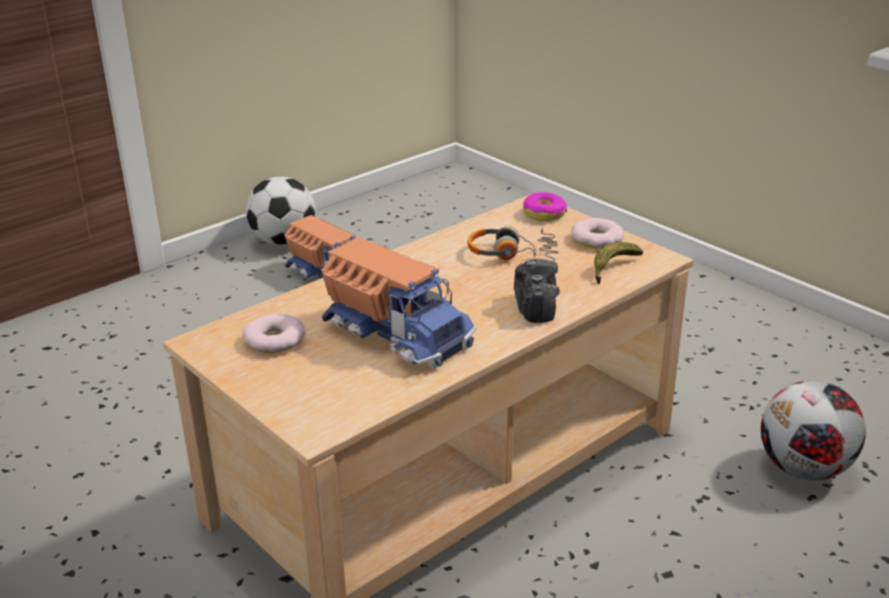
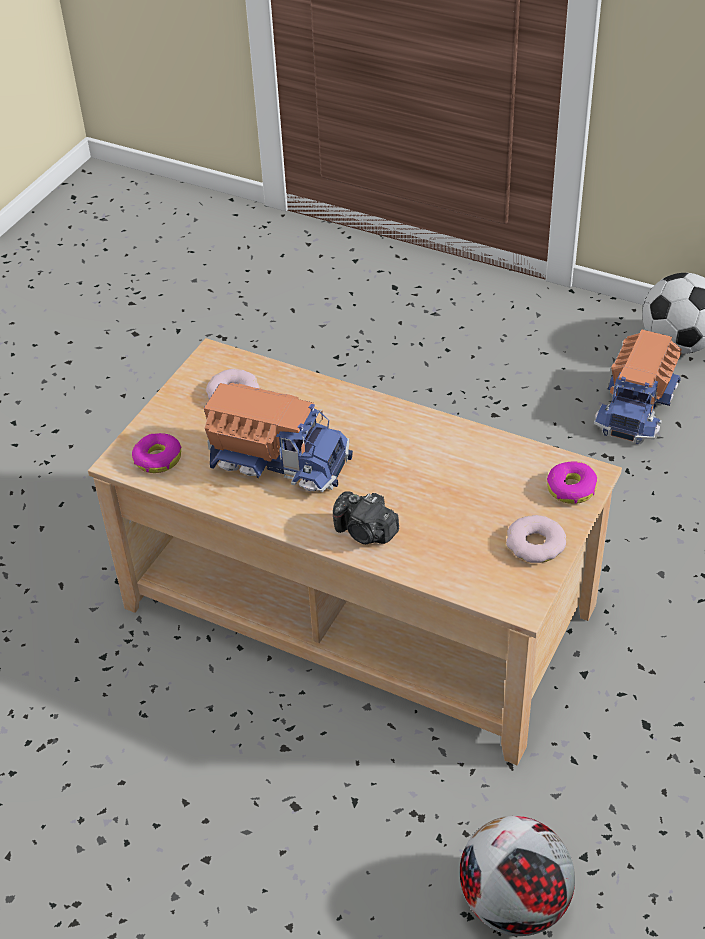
camera: 70 degrees right, 15 degrees up
toy truck [321,237,476,369] -> toy truck turned 90 degrees counterclockwise [204,383,353,492]
headphones [468,226,559,262] -> none
camera [514,259,560,323] -> camera turned 60 degrees clockwise [333,491,399,544]
banana [594,242,643,284] -> none
none -> donut [132,433,181,473]

